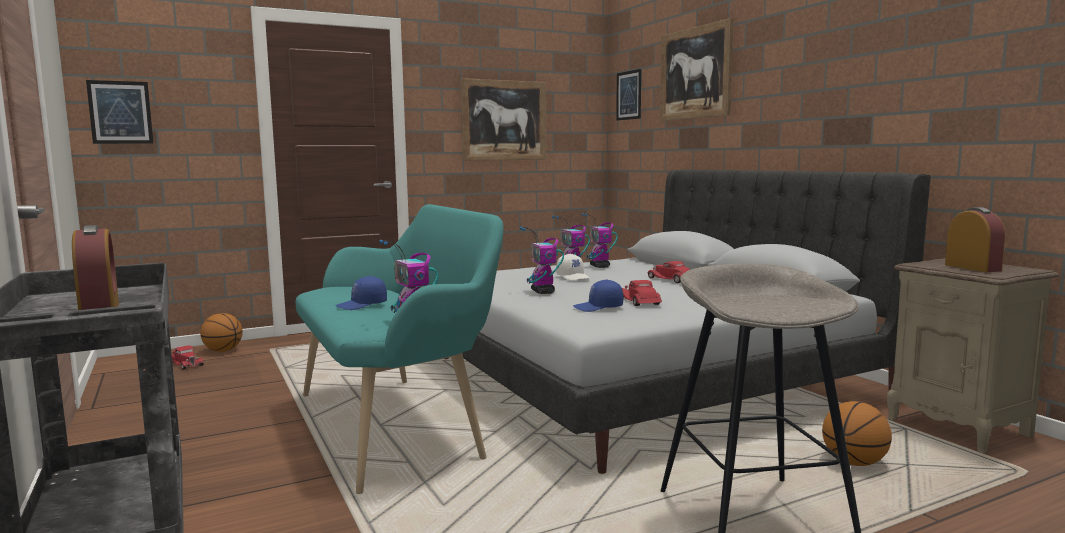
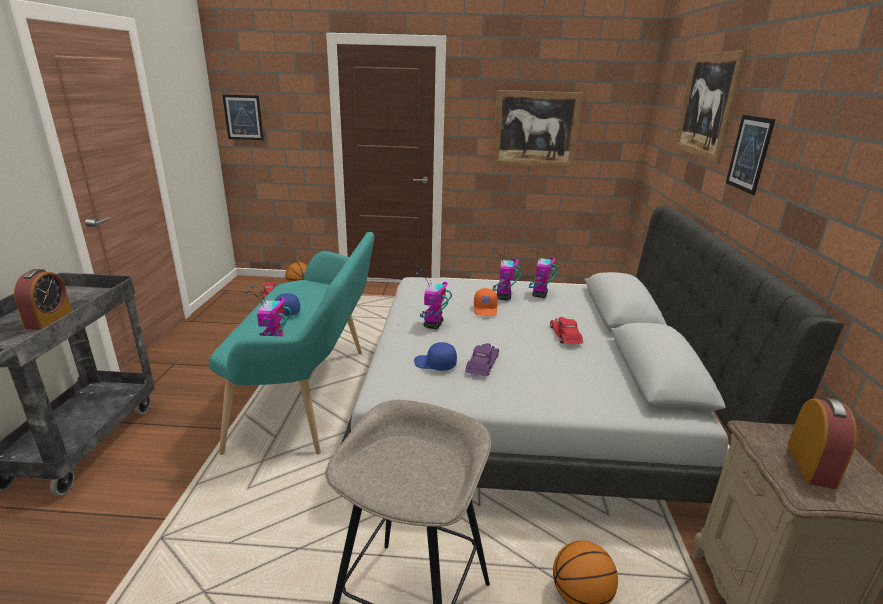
camera: 30 degrees right, 15 degrees up
white cap [556,254,590,280] -> orange cap [474,288,498,316]
picture [616,69,641,121] -> picture moved to [726,115,776,195]
red toy car [622,280,662,306] -> purple toy car [465,343,499,376]

